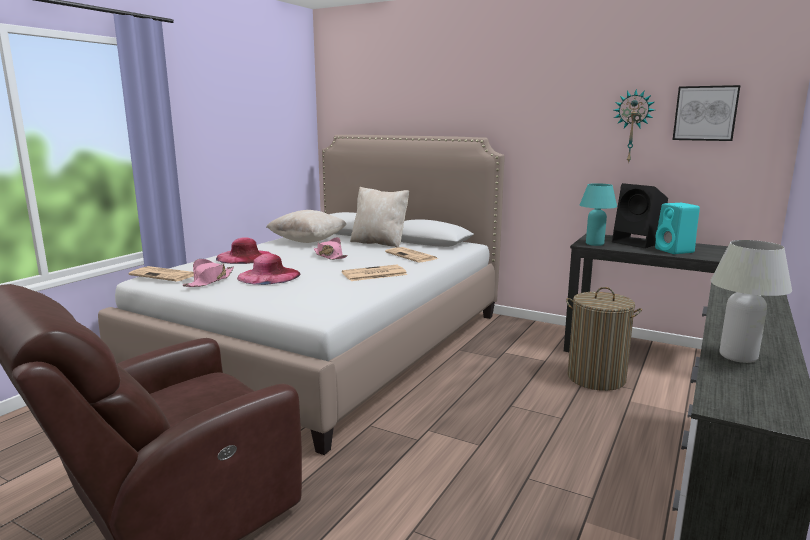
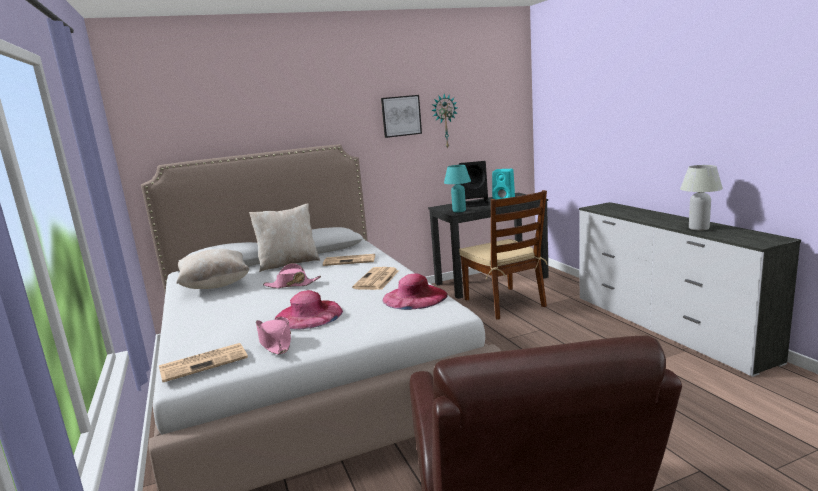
camera: 50 degrees left, 0 degrees up
pink hat [216,237,271,264] -> pink hat moved to [383,273,448,310]
laundry basket [566,287,642,391] -> brown chair [459,190,548,320]
picture [673,85,740,141] -> picture moved to [381,95,422,138]

